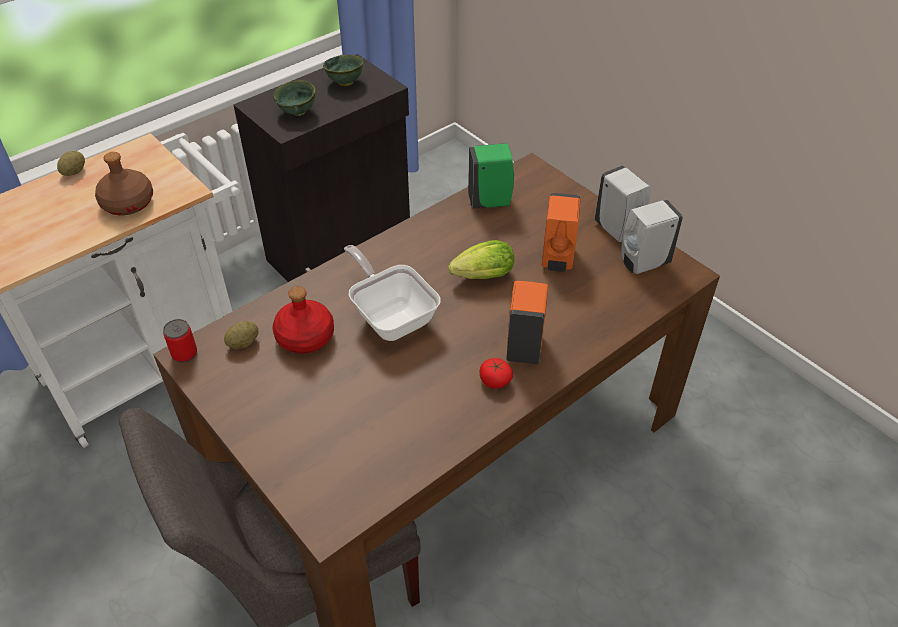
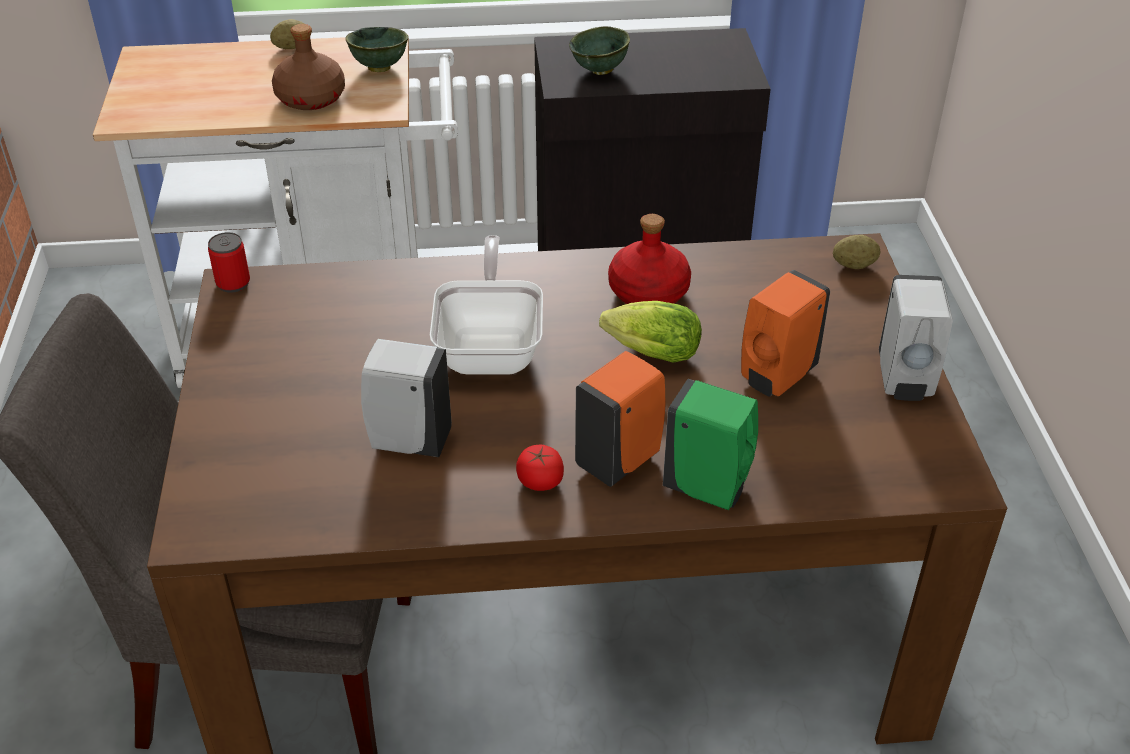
camera: 35 degrees right, 5 degrees down
potato [224,321,258,349] -> potato moved to [833,235,881,269]
red bottle [273,286,334,354] -> red bottle moved to [608,214,691,304]
green bowl [323,55,364,86] -> green bowl moved to [346,27,408,72]
green soap dispenser [468,143,514,209] -> green soap dispenser moved to [663,379,758,510]
white soap dispenser [621,200,683,274] -> white soap dispenser moved to [361,339,452,457]

